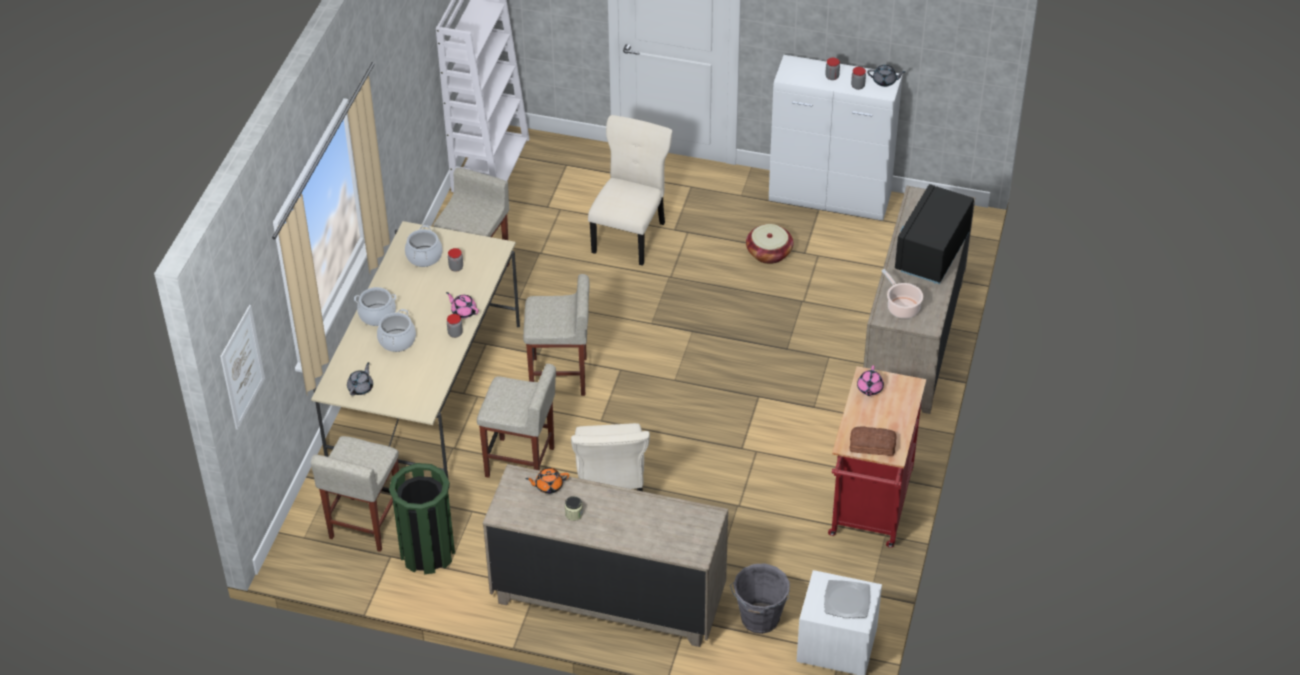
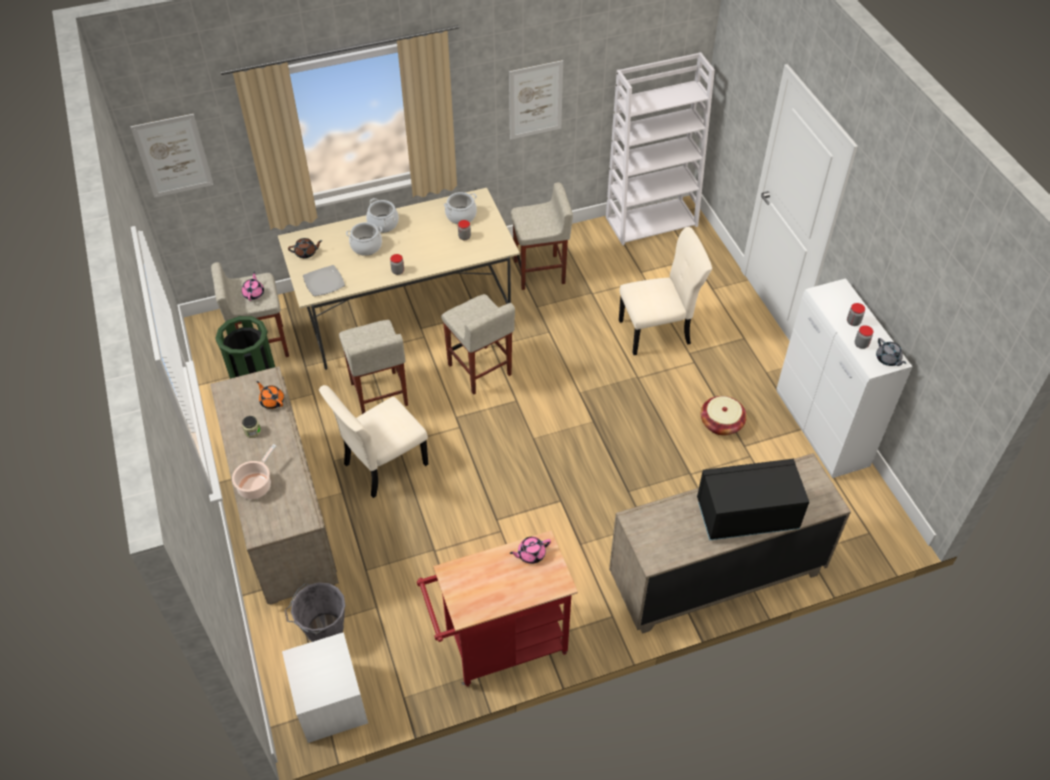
camera: 55 degrees right, 5 degrees up
grey teapot [347,362,373,396] -> brown teapot [288,238,323,259]
pink teapot [446,292,479,318] -> pink teapot moved to [242,271,264,301]
plate [824,580,870,618] -> plate moved to [303,265,345,296]
bread [850,426,896,456] -> none
cooking pot [882,269,923,319] -> cooking pot moved to [232,444,276,499]
none -> picture [509,60,563,140]

